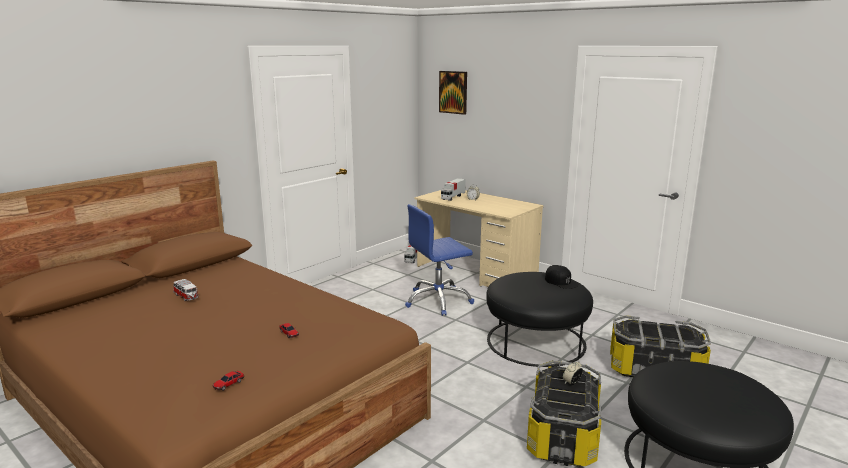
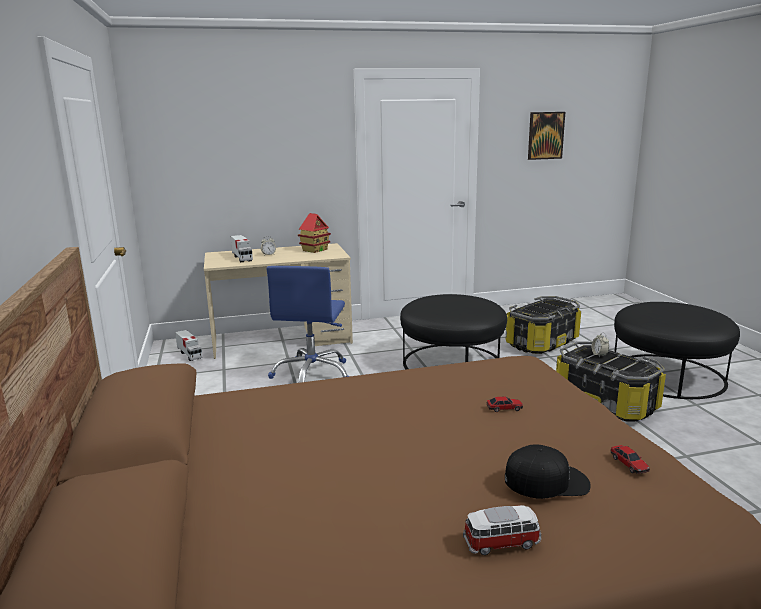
camera: 55 degrees left, 0 degrees up
toy car [173,279,199,301] -> toy car moved to [463,505,541,555]
picture [439,71,467,115] -> picture moved to [528,112,565,160]
black cap [545,265,579,289] -> black cap moved to [505,444,591,499]
none -> toy house [298,213,331,253]

